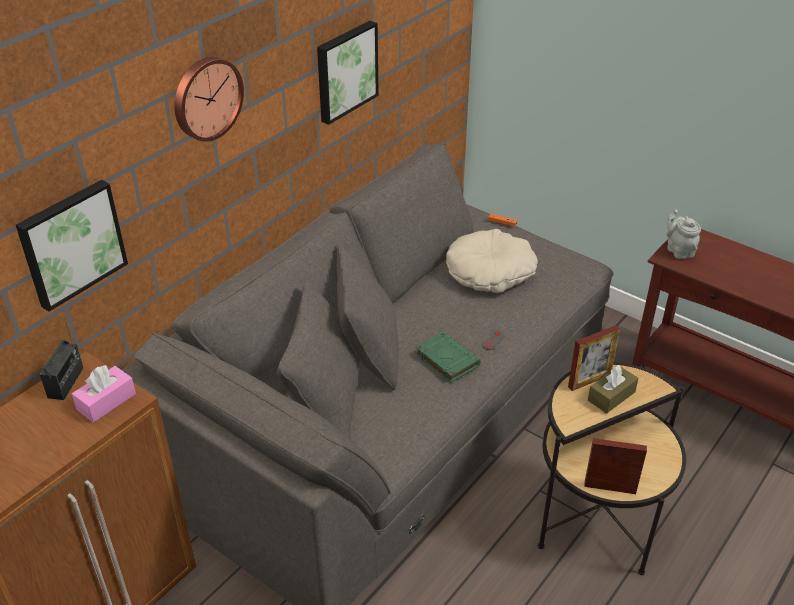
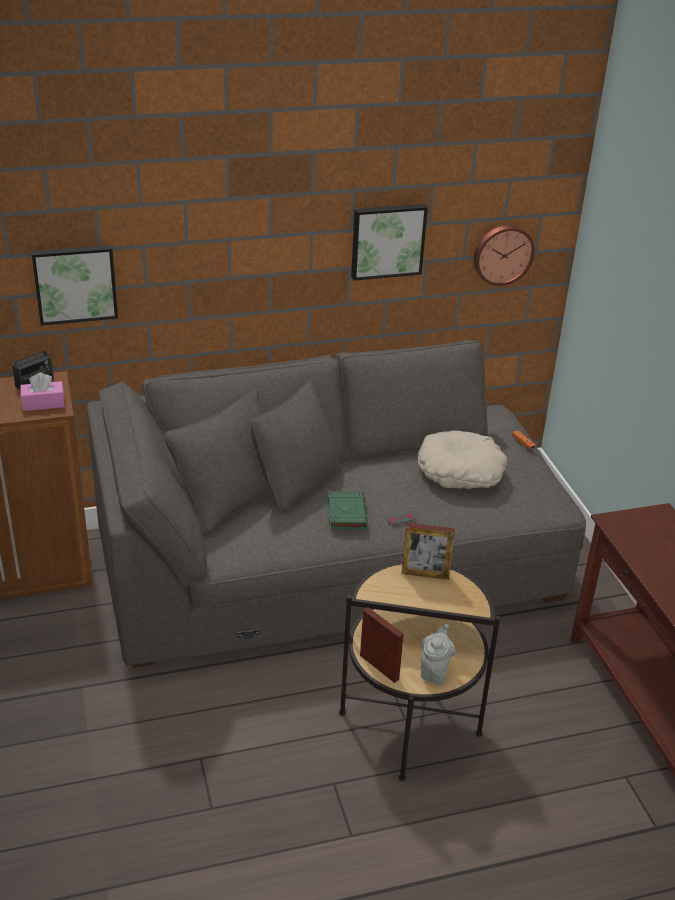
camera: 35 degrees right, 5 degrees down
wall clock [174,57,244,142] -> wall clock moved to [474,225,535,286]
brown tissue box [588,365,639,414] -> none
grey teapot [667,209,701,259] -> grey teapot moved to [421,624,456,684]

